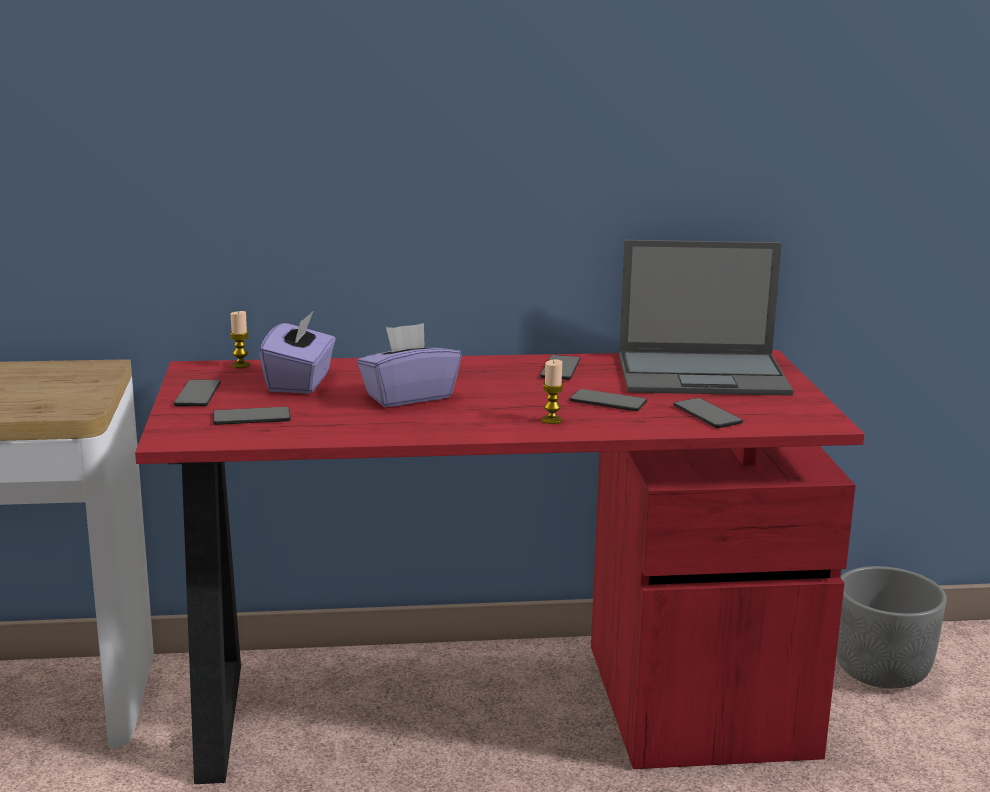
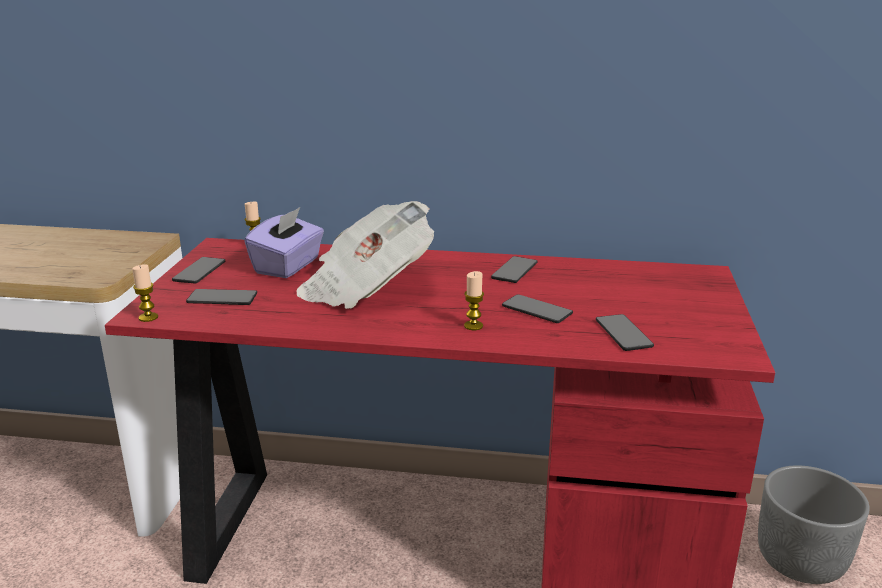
camera: 15 degrees right, 5 degrees up
purple tissue box [357,323,462,407] -> newspaper [296,201,434,309]
laptop [619,240,793,396] -> none
none -> candle [132,264,158,322]

